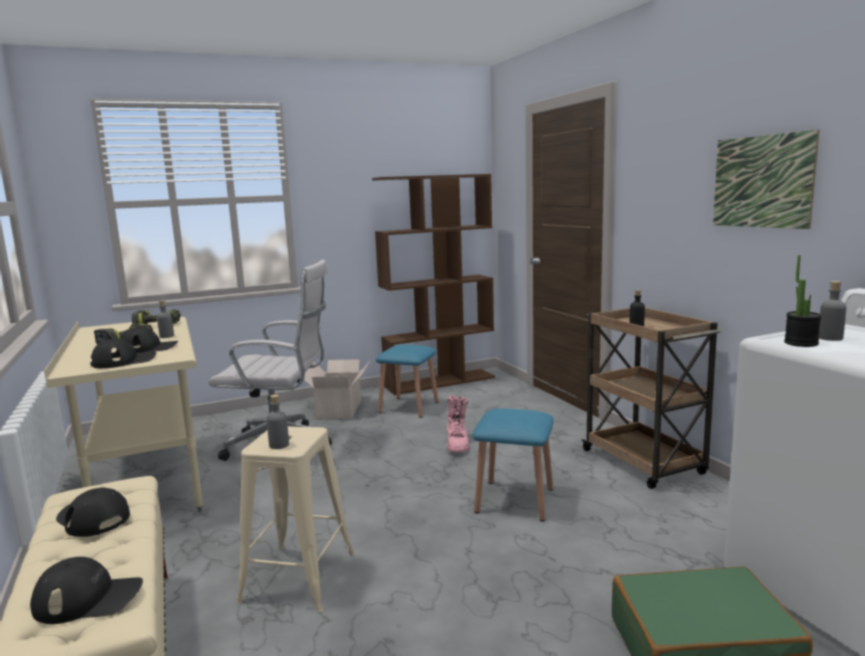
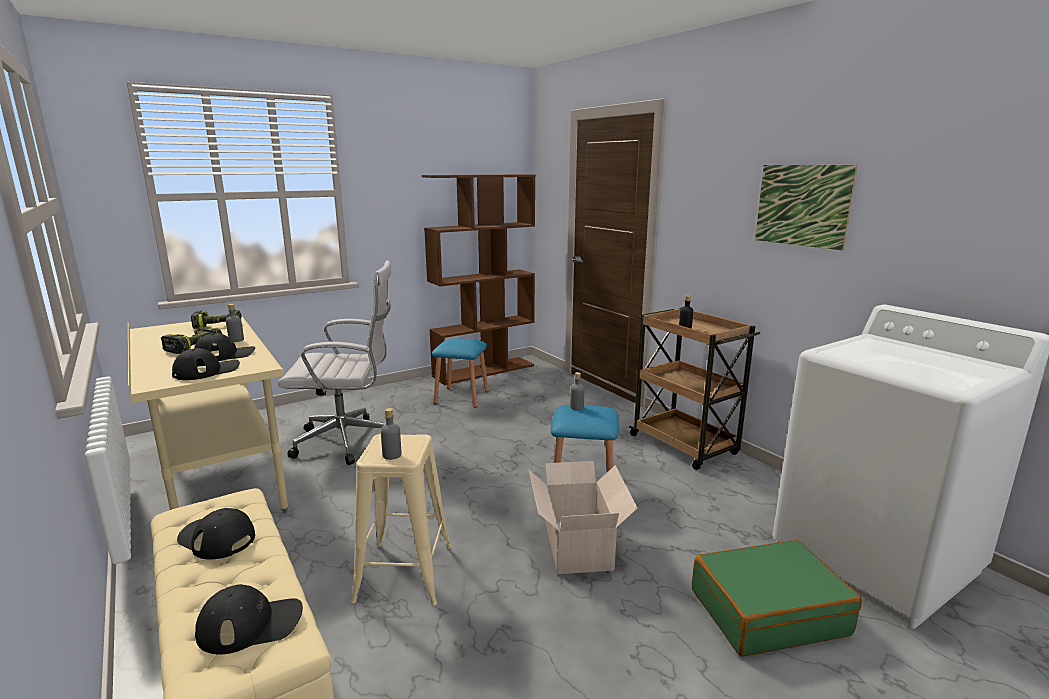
camera: 10 degrees left, 5 degrees up
cardboard box [304,359,370,419] -> cardboard box moved to [529,461,638,574]
pink boot [447,396,469,453] -> none
potted plant [784,255,821,347] -> none
grey bottle [819,281,846,341] -> grey bottle moved to [570,372,584,410]

